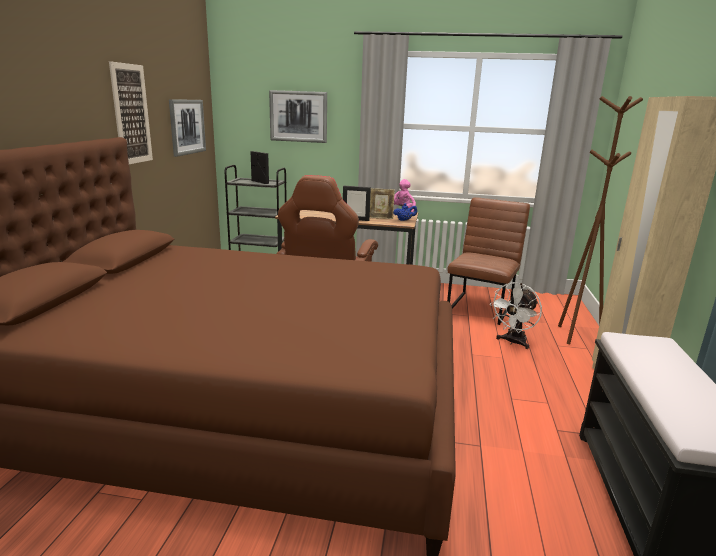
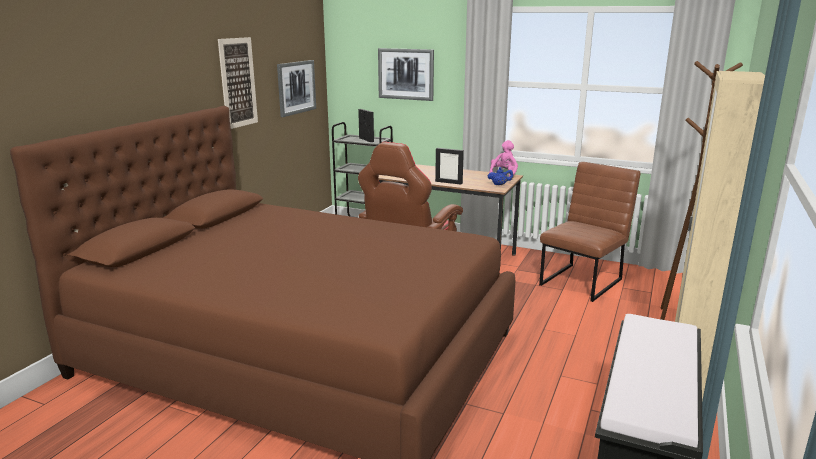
camera: 15 degrees right, 0 degrees up
picture frame [370,188,395,219] -> none
white fan [489,282,542,349] -> none

